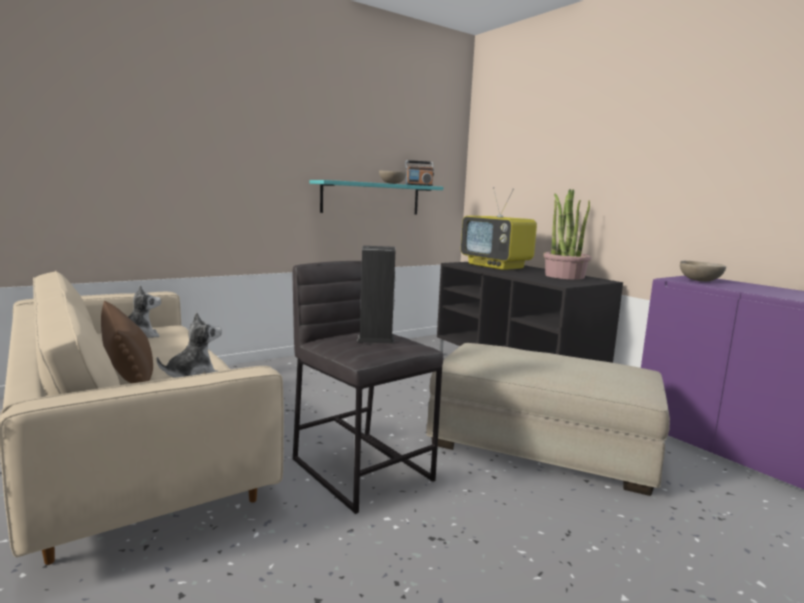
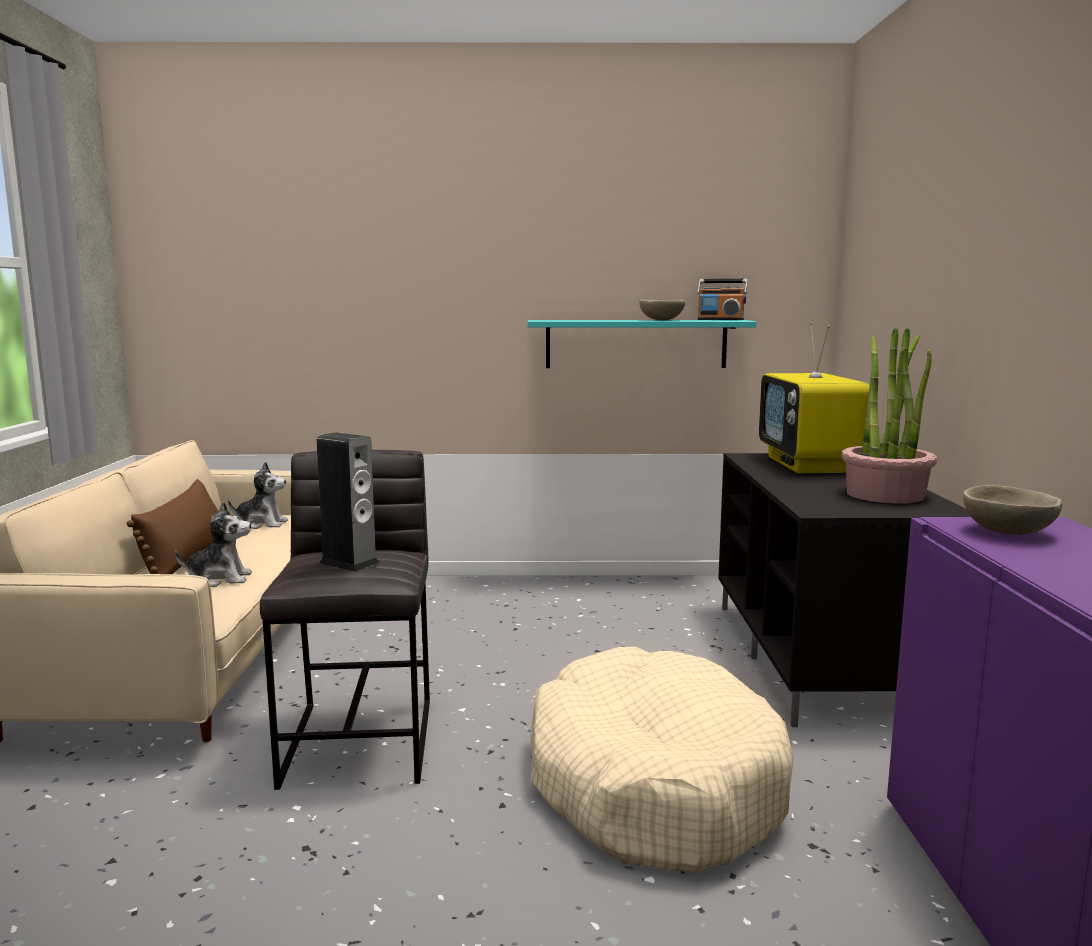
camera: 35 degrees right, 0 degrees up
beige ottoman [426,343,670,496] -> beige dog bed [530,647,794,873]

